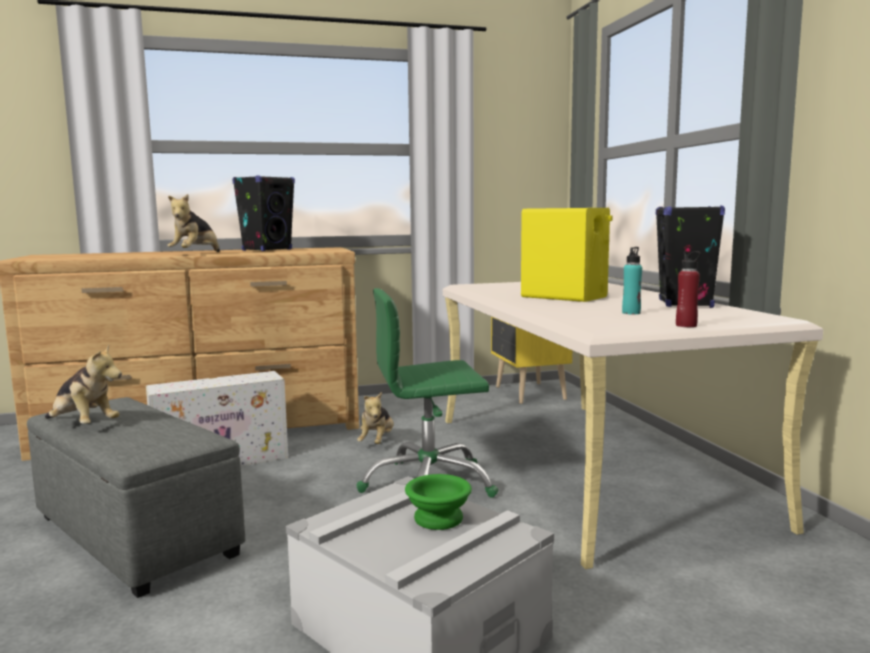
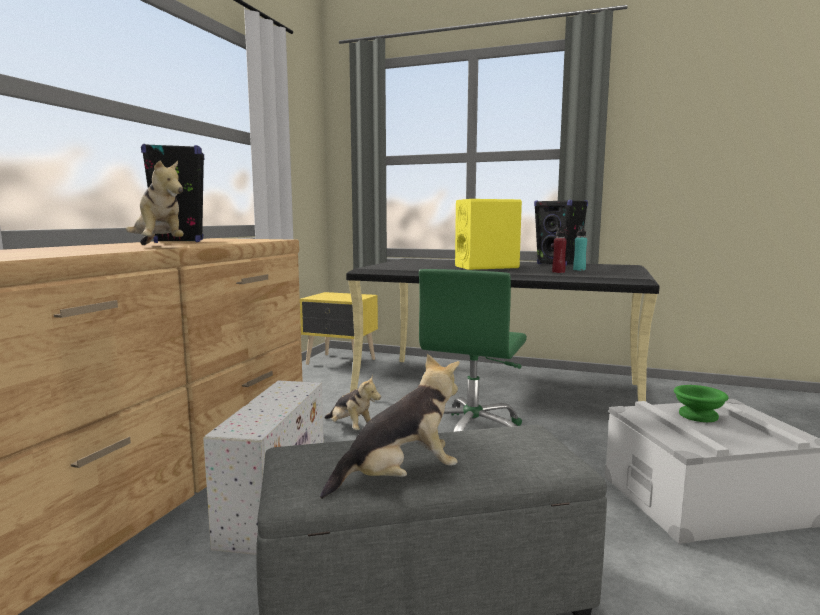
camera: 55 degrees left, 0 degrees up
beige desk [443,282,823,569] -> black desk [346,259,660,401]
red bottle [676,251,701,327] -> red bottle moved to [552,226,567,273]

